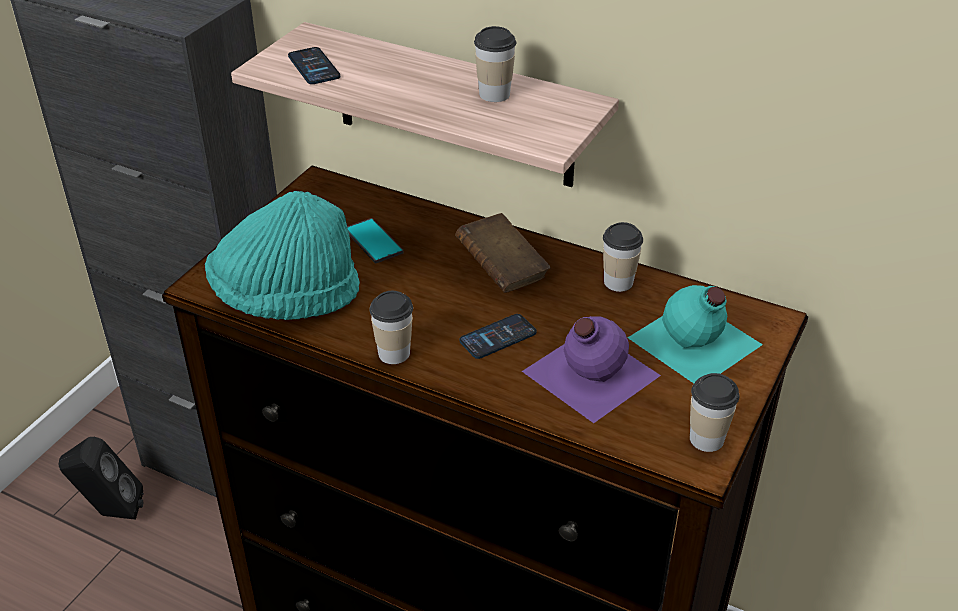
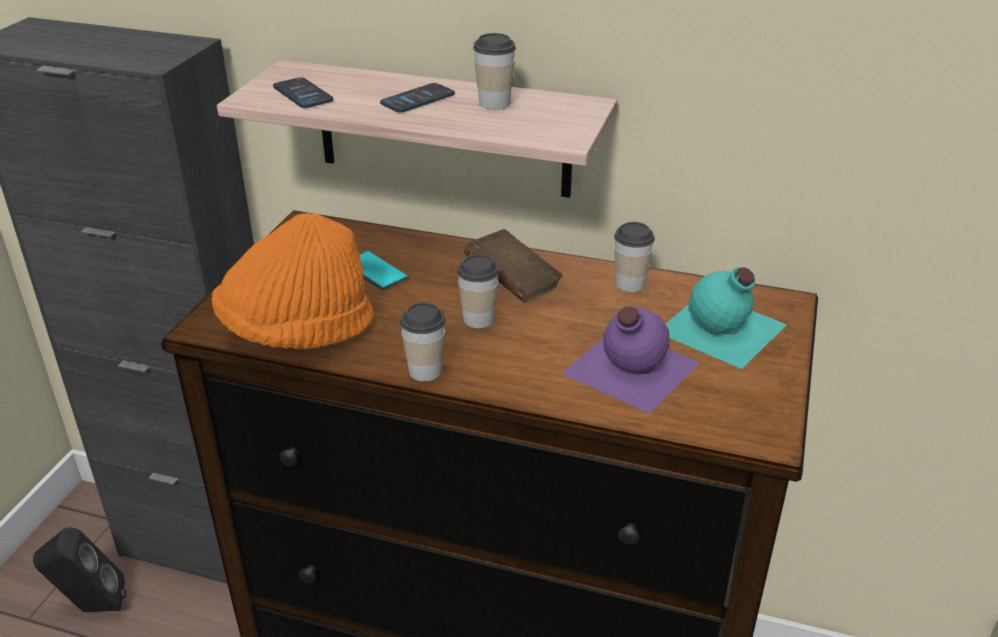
camera: 10 degrees left, 5 degrees down
turquoise hat [205,191,360,320] -> orange hat [211,213,374,349]
phone [459,314,536,359] -> phone moved to [380,83,455,113]
cup [690,373,740,452] -> cup moved to [457,254,499,328]

